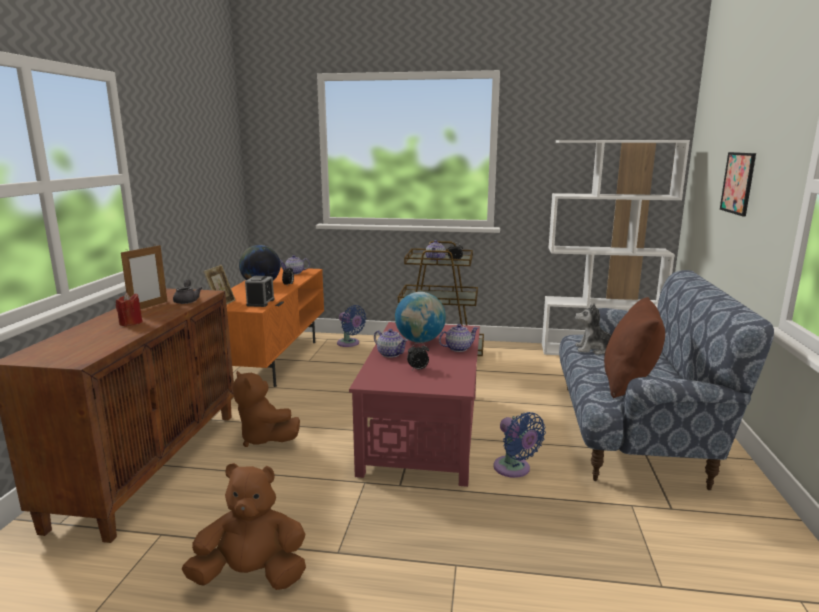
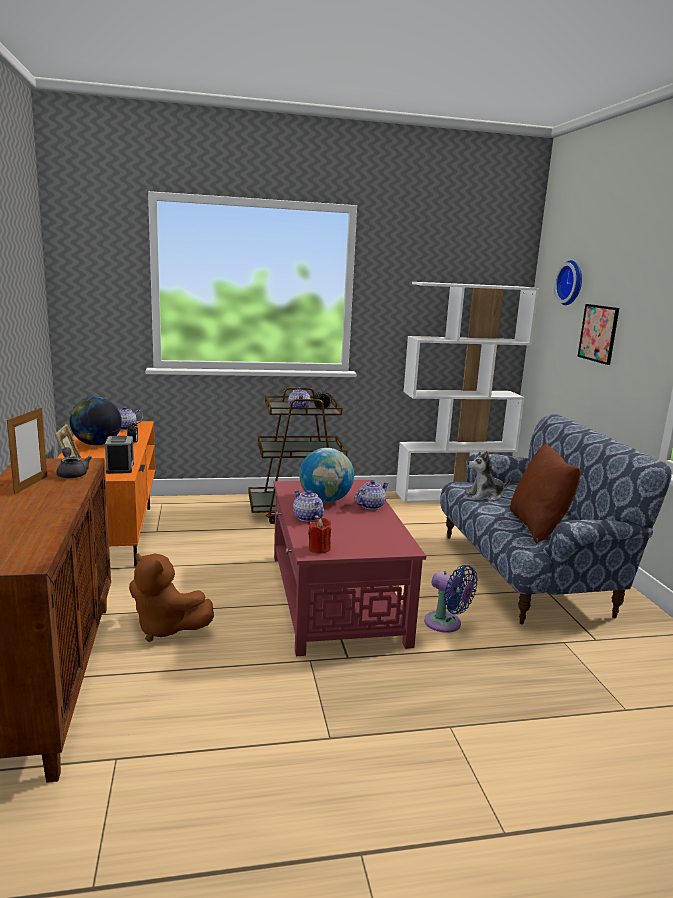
camera: 20 degrees left, 0 degrees up
red candle [116,293,143,326] -> red candle moved to [308,518,331,554]
brown plush toy [182,463,306,590] -> none
blue fan [337,305,366,347] -> none
teapot [374,329,408,358] -> teapot turned 150 degrees counterclockwise [293,490,324,522]
alarm clock [407,343,429,370] -> none
none -> wall clock [554,260,582,305]

